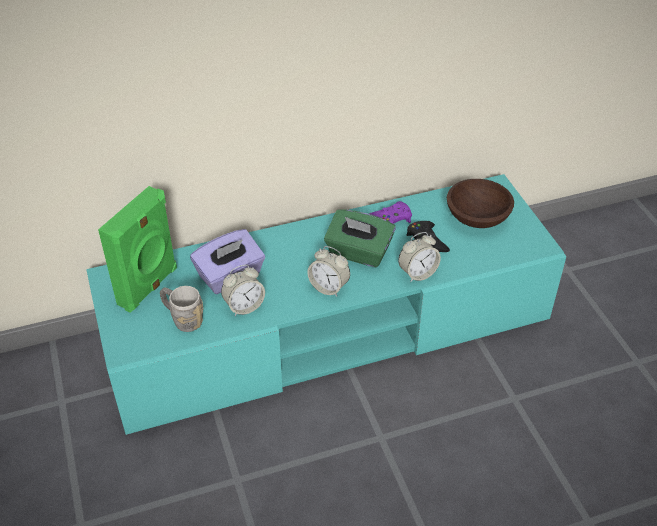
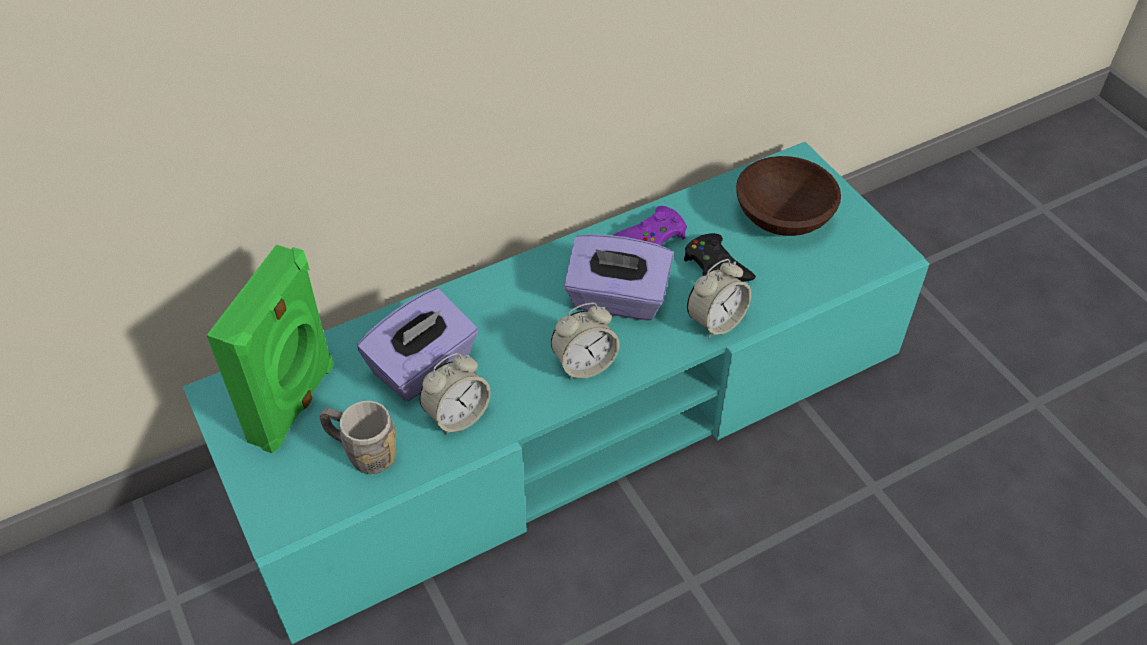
camera: 10 degrees left, 5 degrees up
alarm clock [308,246,350,297] -> alarm clock turned 45 degrees counterclockwise [551,302,619,380]
green tissue box [324,209,396,267] -> purple tissue box [564,234,673,321]

